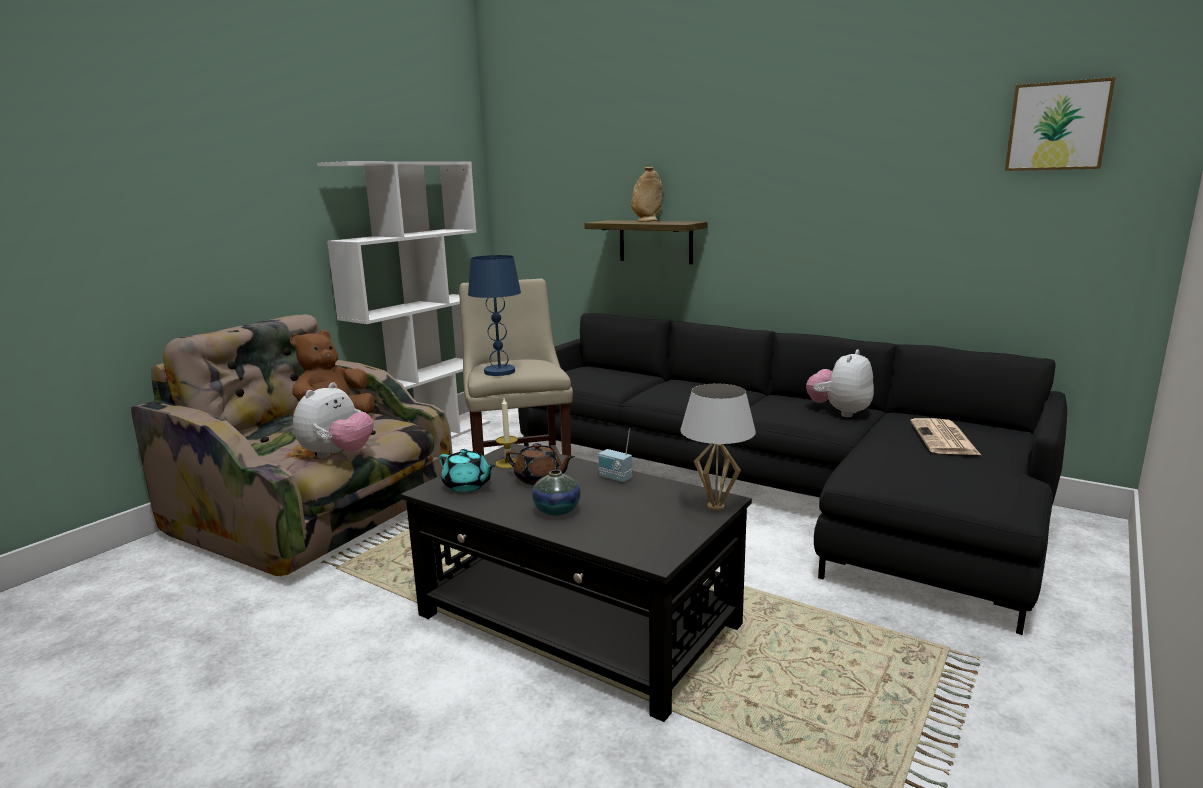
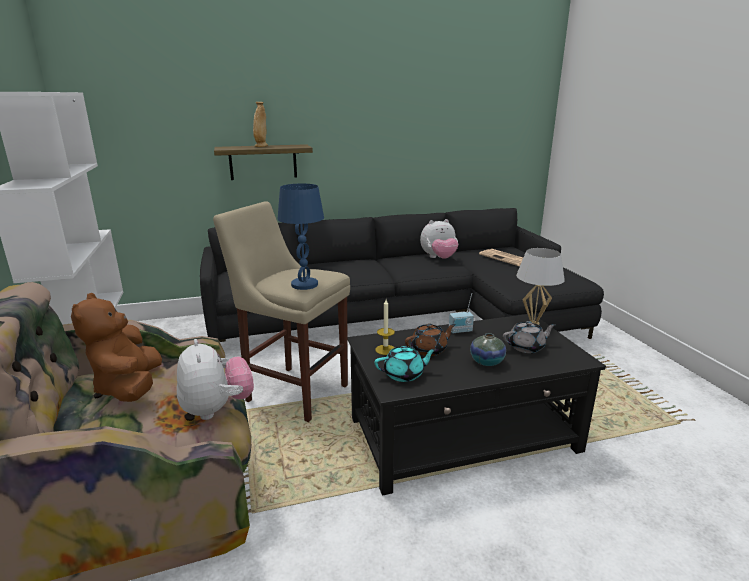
camera: 50 degrees left, 5 degrees up
plush toy [806,349,874,417] -> plush toy turned 90 degrees counterclockwise [420,219,458,259]
picture [1005,77,1116,171] -> none
none -> grey teapot [503,321,556,353]

